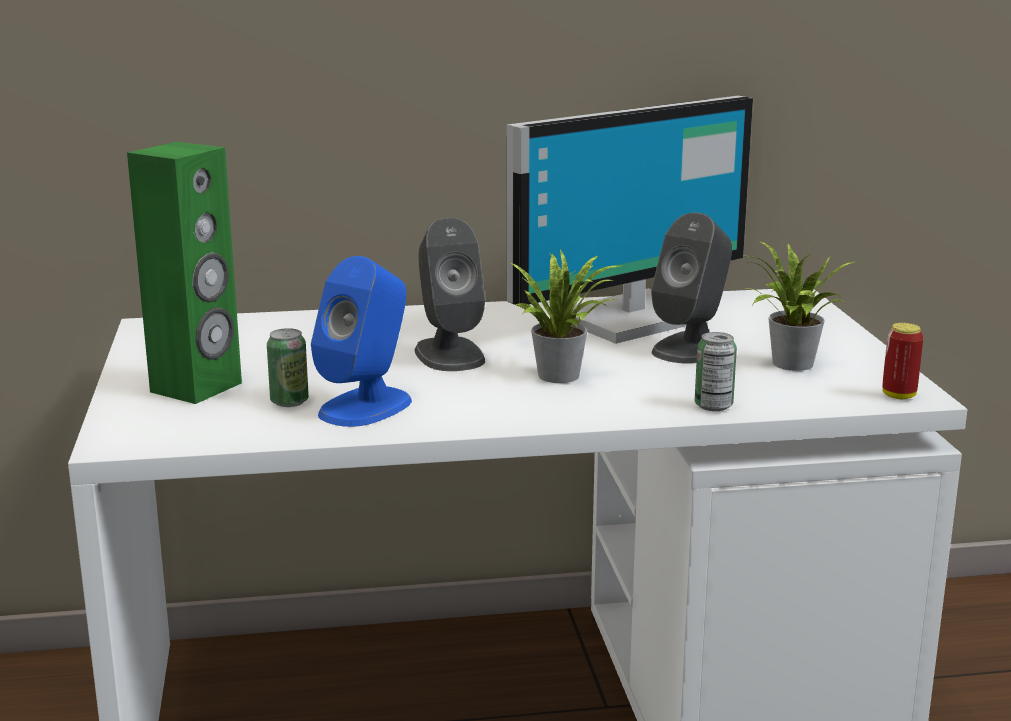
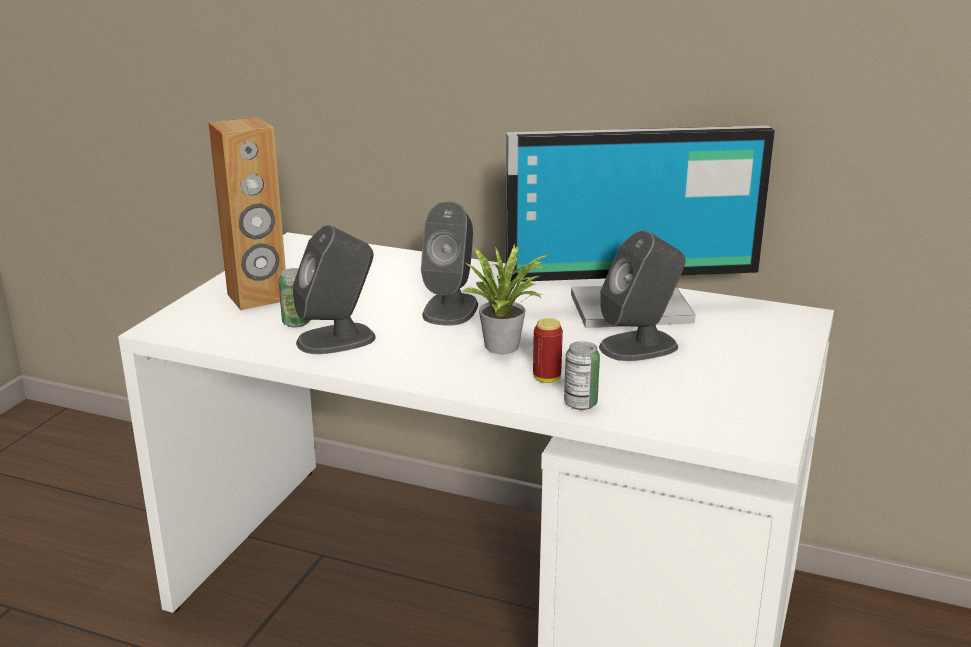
camera: 30 degrees right, 5 degrees up
green speaker [127,142,242,404] -> brown speaker [209,117,286,310]
blue speaker [311,256,412,427] -> grey speaker [293,225,376,354]
potted plant [746,241,854,371] -> none
can [882,323,923,399] -> can moved to [533,318,563,383]

